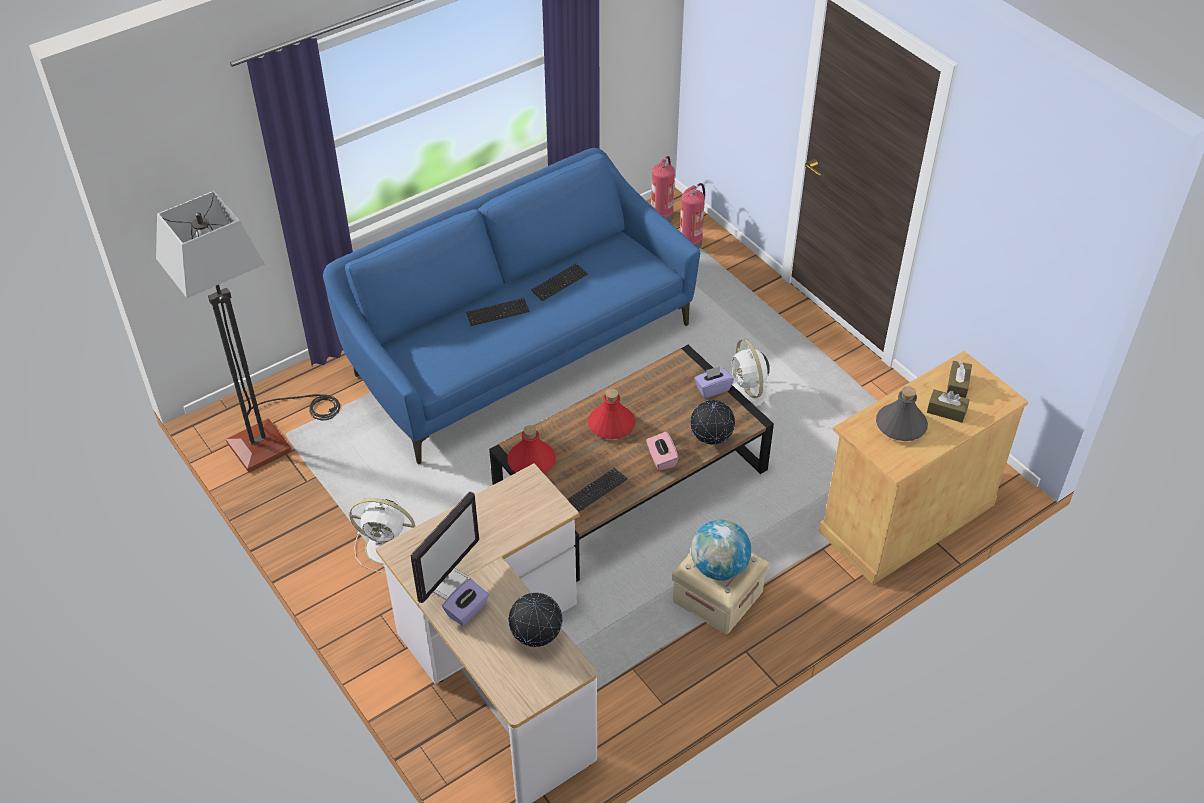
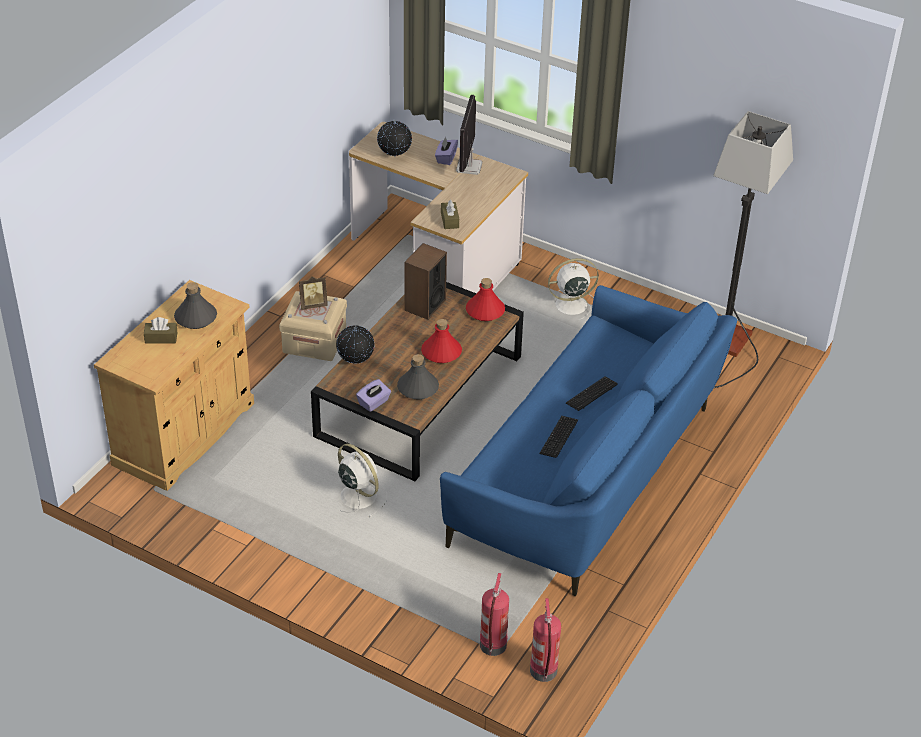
camera: 155 degrees right, 5 degrees down
keyboard [567,468,628,512] -> speaker [404,243,447,320]
pink tissue box [646,431,678,471] -> none
globe [691,520,751,580] -> picture frame [299,276,328,310]
brown tissue box [947,361,972,398] -> brown tissue box moved to [441,200,459,229]
none -> grey bottle [397,354,439,400]

